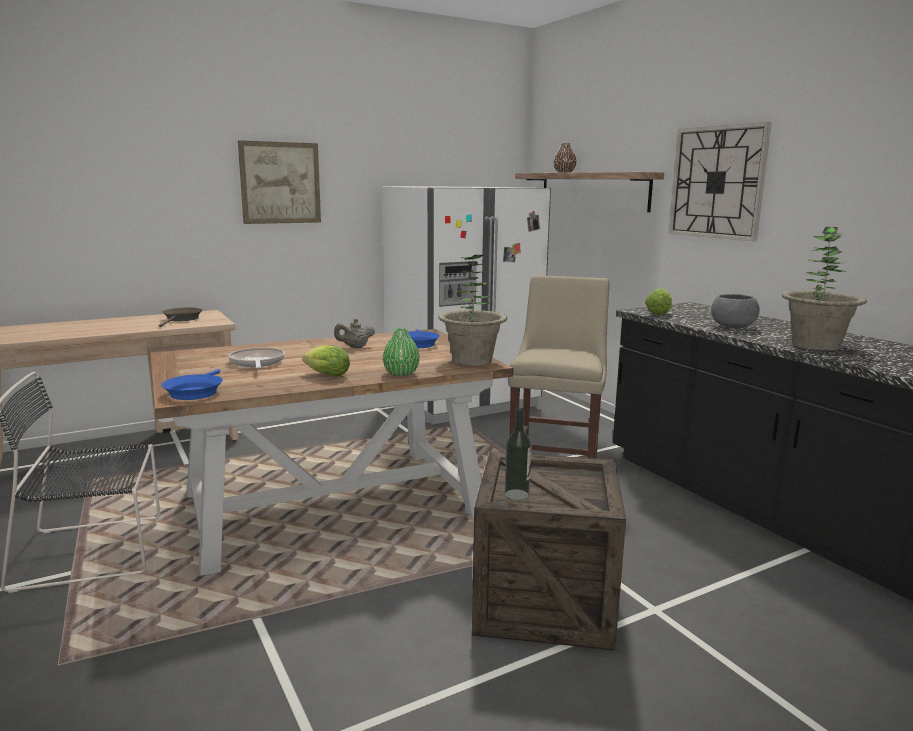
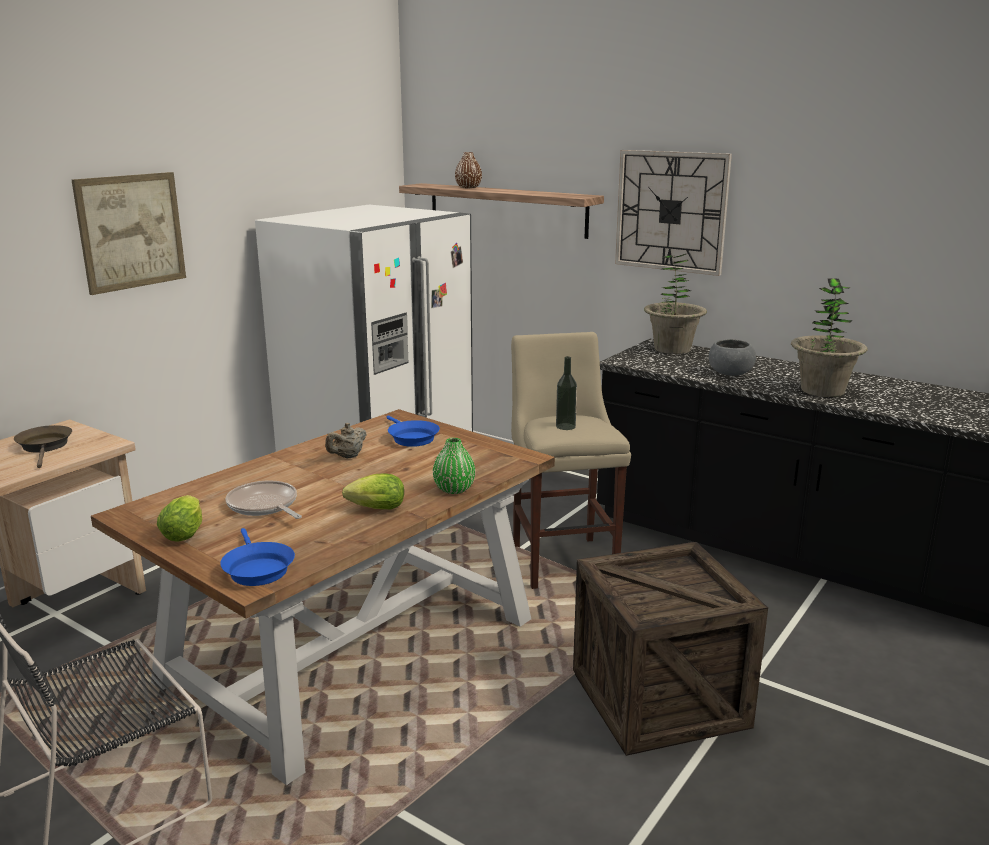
camera: 25 degrees left, 5 degrees up
potted plant [438,255,507,366] -> potted plant moved to [644,254,707,354]
bottle [505,408,532,500] -> bottle moved to [556,356,577,430]
lettuce [645,288,672,315] -> lettuce moved to [157,495,202,541]

